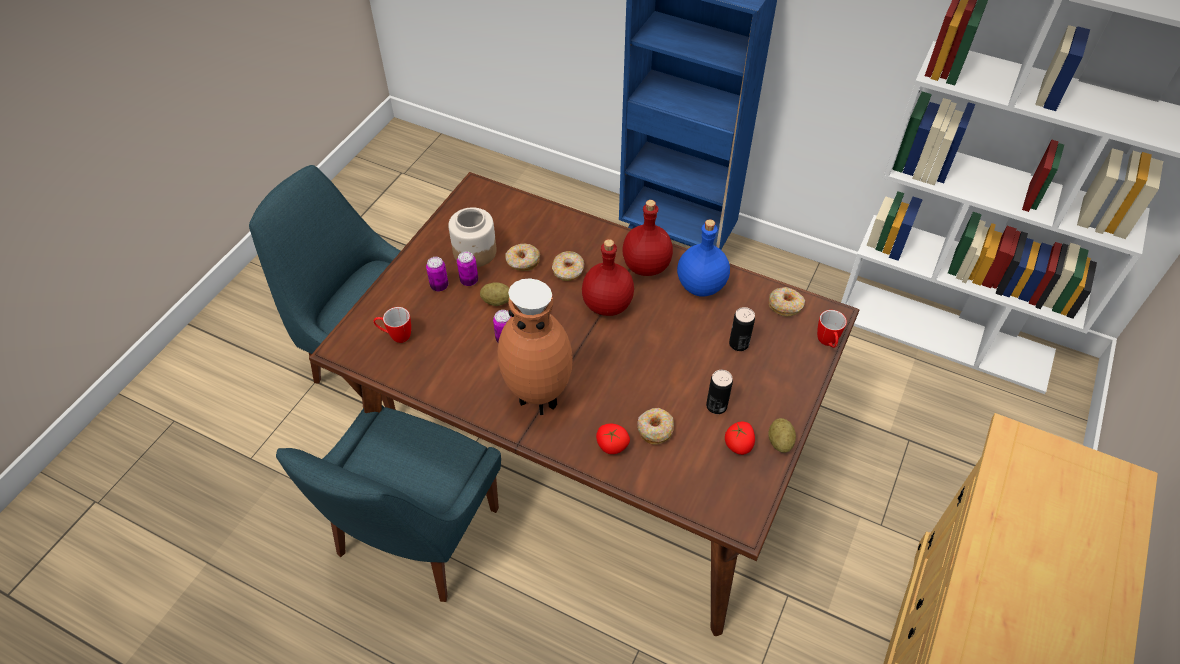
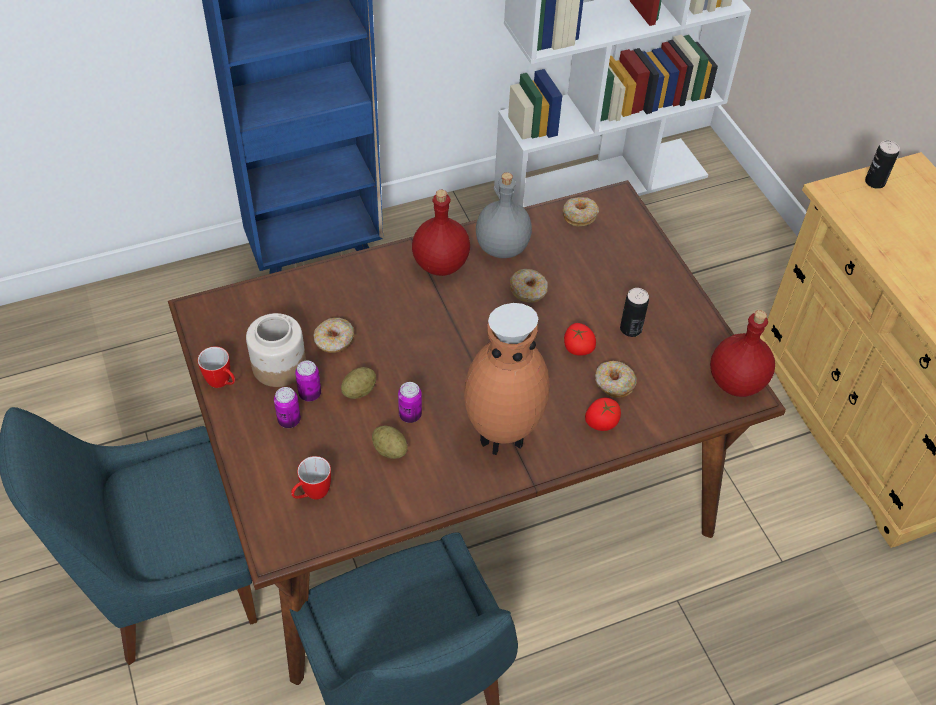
camera: 50 degrees left, 0 degrees up
donut [552,251,584,281] -> donut moved to [510,269,548,303]
red bottle [582,239,634,316] -> red bottle moved to [710,310,775,397]
blue bottle [677,219,730,297] -> grey bottle [476,173,532,258]
tomato [725,422,755,455] -> tomato moved to [564,323,596,356]
can [729,307,755,351] -> can moved to [865,140,900,189]
potato [768,418,796,453] -> potato moved to [372,426,408,459]
mug [817,310,847,348] -> mug moved to [198,346,235,388]

